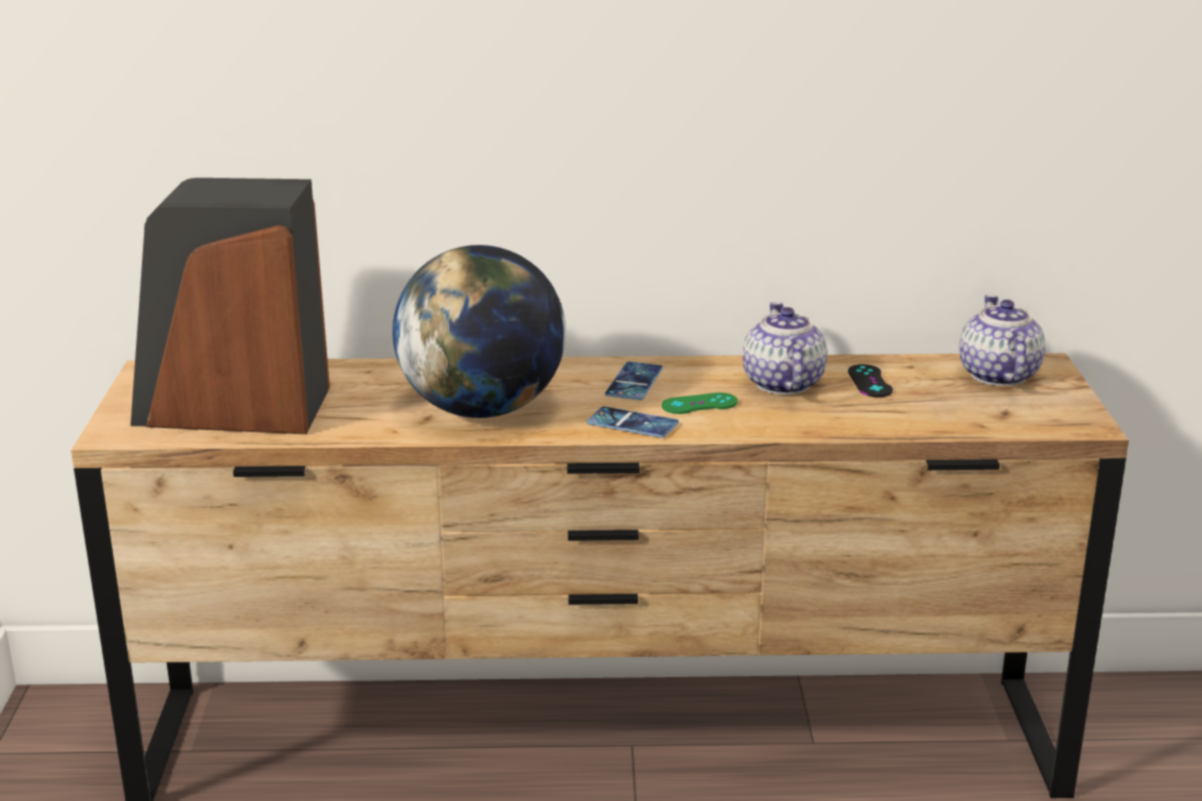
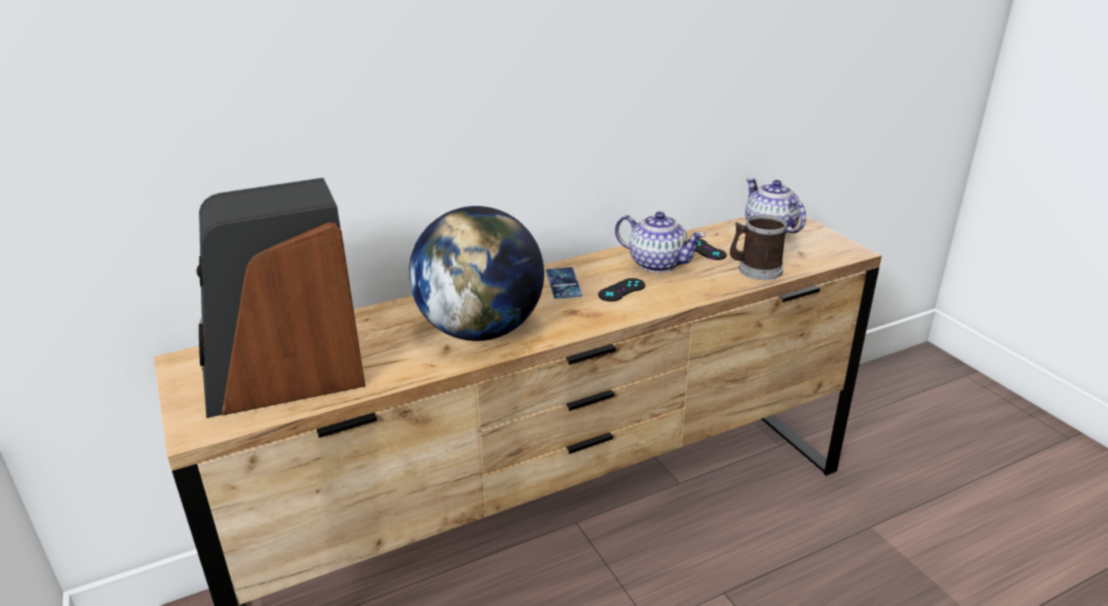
camera: 25 degrees left, 5 degrees up
phone [586,406,679,438] -> none
green game controller [662,392,738,414] -> black game controller [598,278,645,302]
teapot [743,302,827,395] -> teapot turned 150 degrees clockwise [615,212,706,273]
none -> mug [730,214,787,280]

